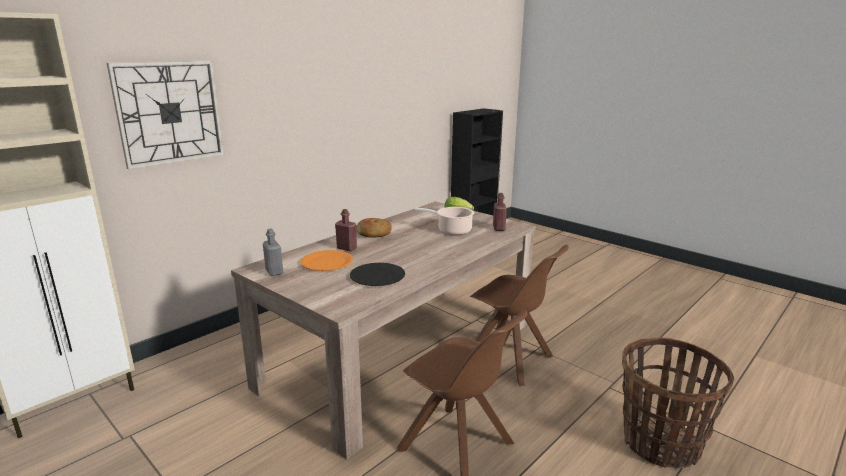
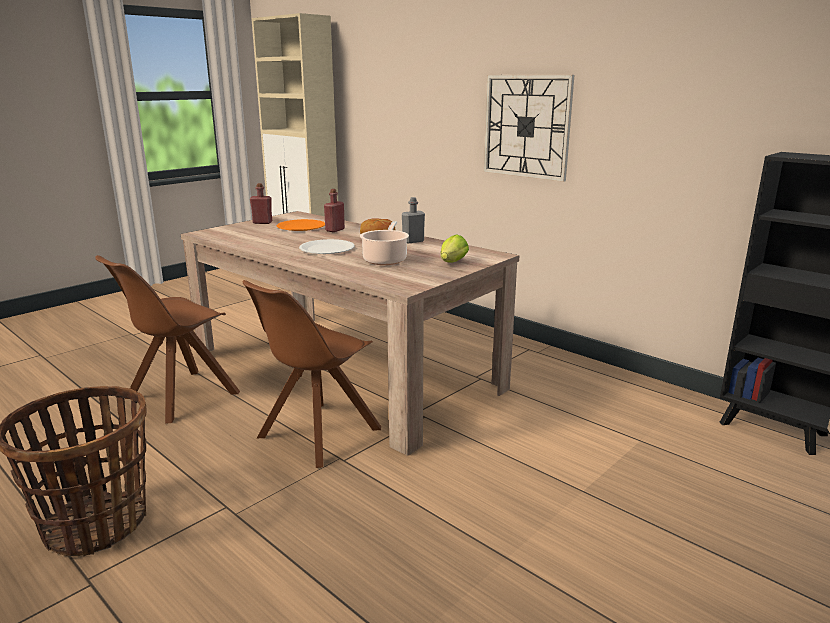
camera: 90 degrees right, 0 degrees up
wall clock [107,61,224,169] -> wall clock moved to [484,75,574,182]
grey bottle [263,228,283,276] -> grey bottle moved to [402,197,425,244]
black plate [350,263,405,286] -> none
red bottle [493,193,507,231] -> red bottle moved to [250,183,272,224]
none -> white plate [299,239,355,254]

